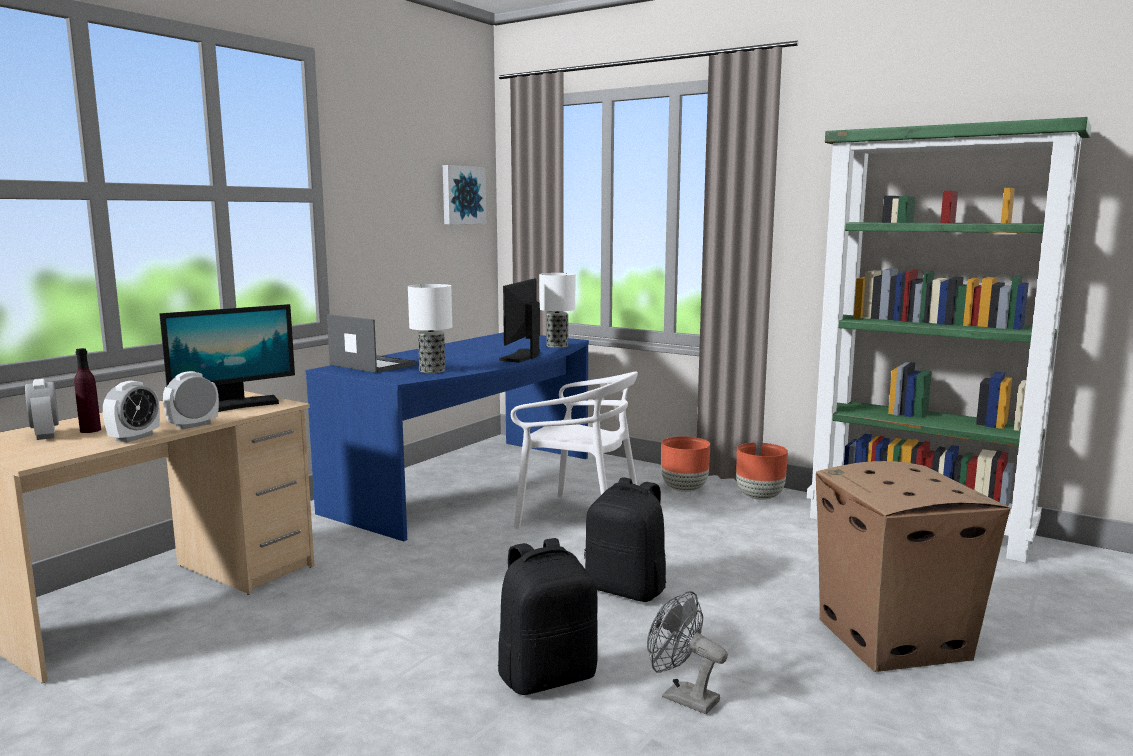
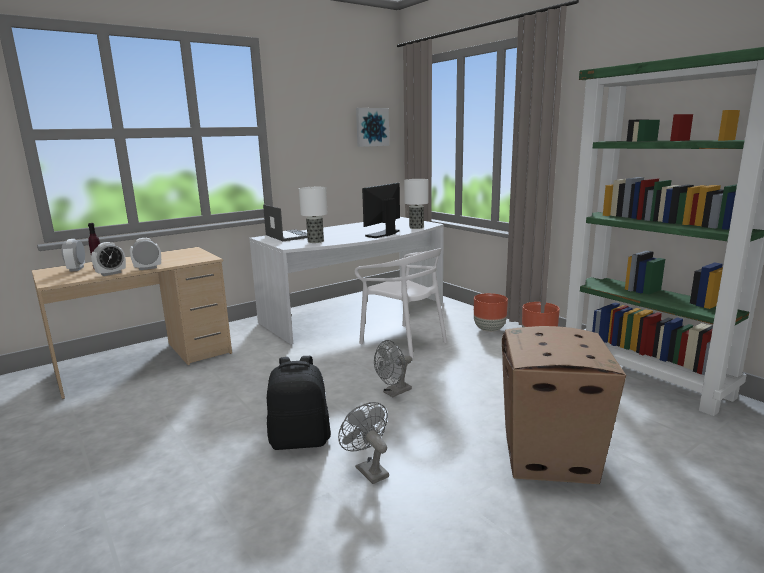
camera: 20 degrees right, 5 degrees up
monitor [159,304,295,412] -> none
blue desk [306,332,589,541] -> white desk [249,217,444,345]
black backpack [584,477,666,602] -> grey fan [374,340,412,397]

